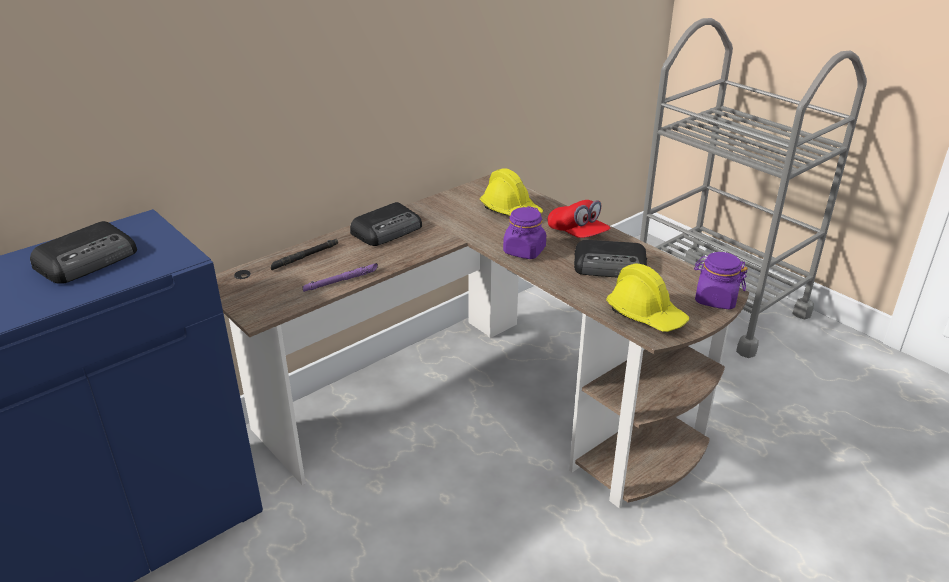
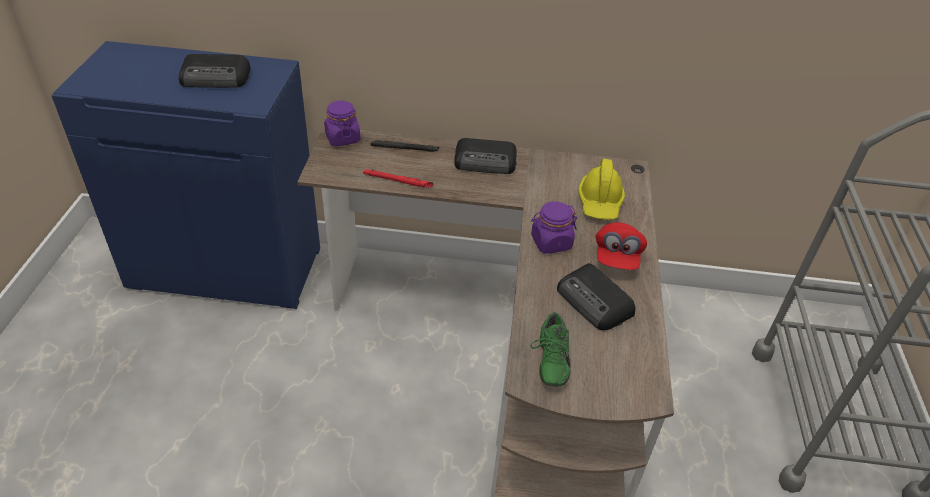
camera: 45 degrees right, 10 degrees up
purple flashlight [302,263,378,292] -> red flashlight [363,169,434,188]
yellow hard hat [606,264,689,332] -> green shoe [530,312,571,386]
purple jar [694,252,748,309] -> purple jar moved to [324,101,361,146]

